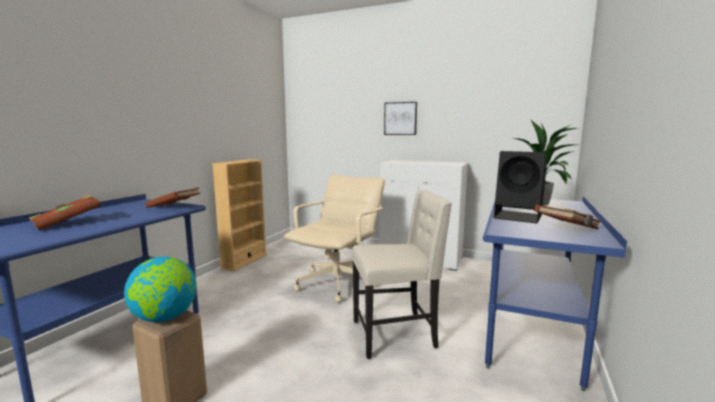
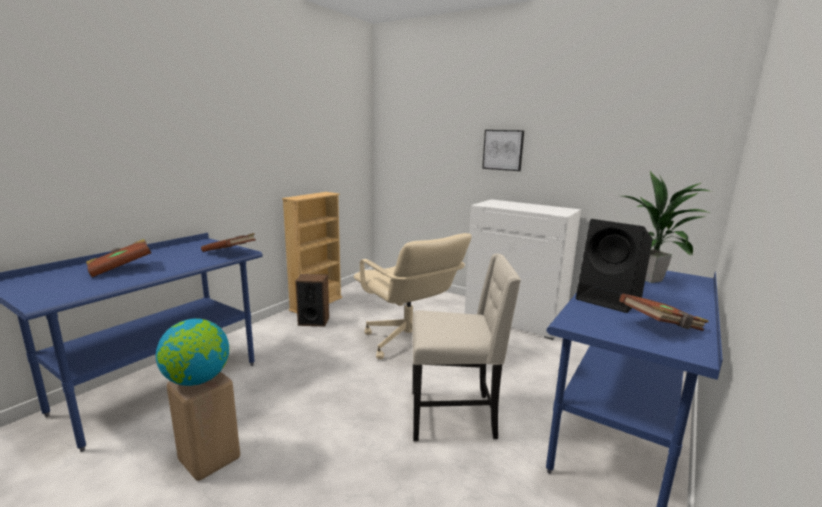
camera: 10 degrees right, 5 degrees up
beige office chair [284,175,385,303] -> beige office chair turned 105 degrees clockwise [353,233,472,359]
none -> speaker [295,274,329,327]

